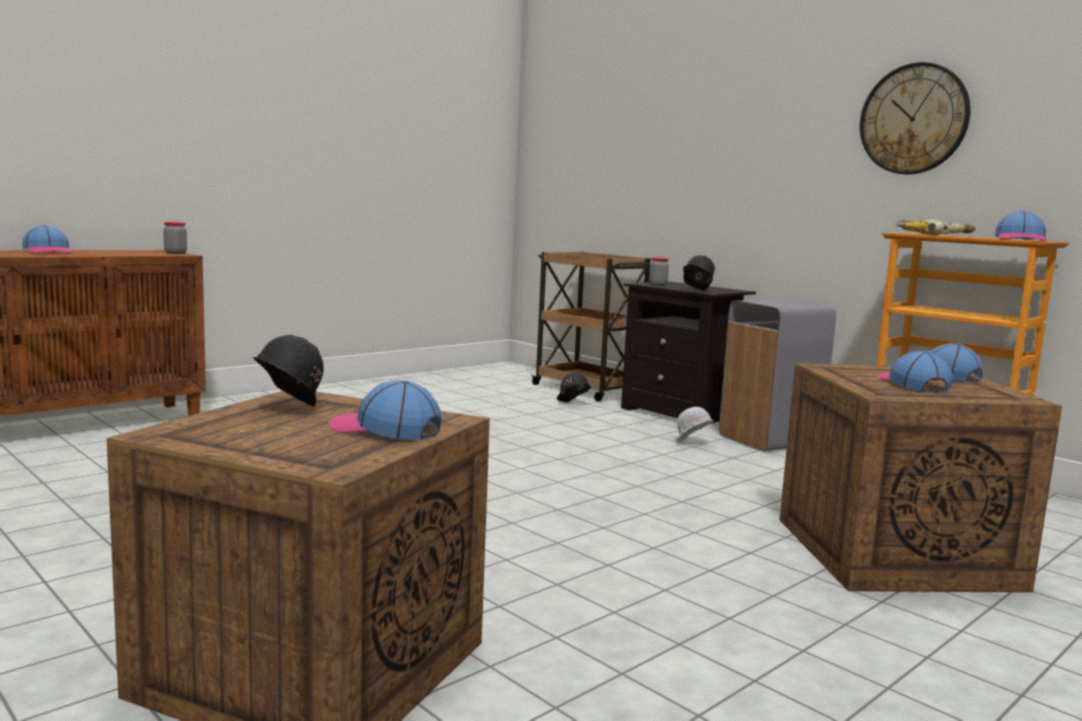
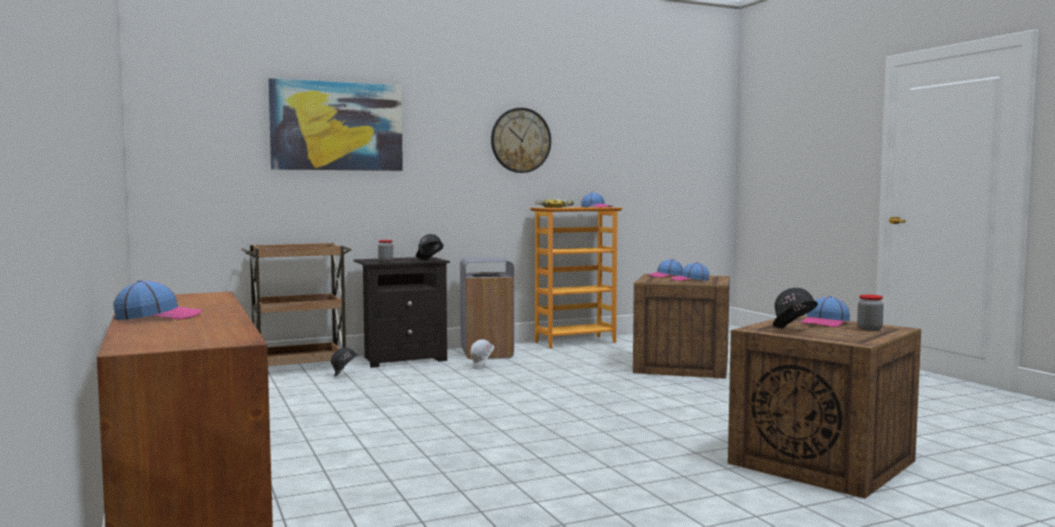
camera: 70 degrees left, 5 degrees down
jar [163,222,187,254] -> jar moved to [857,295,884,331]
none -> picture [268,78,403,171]

